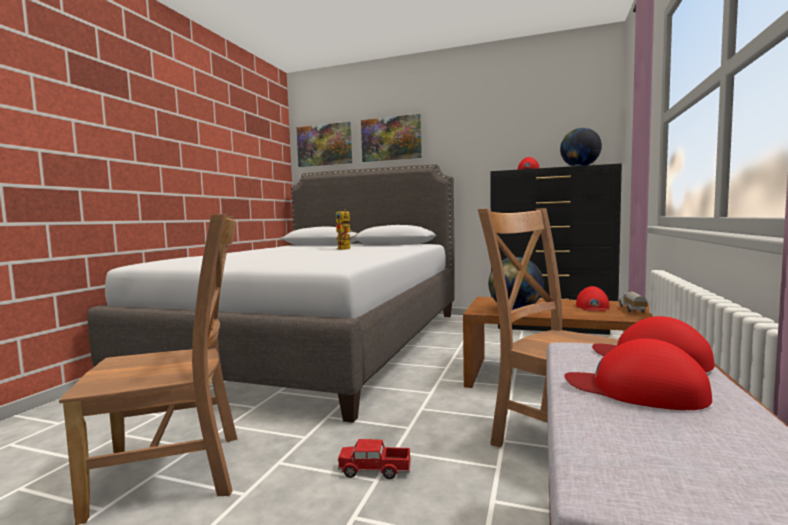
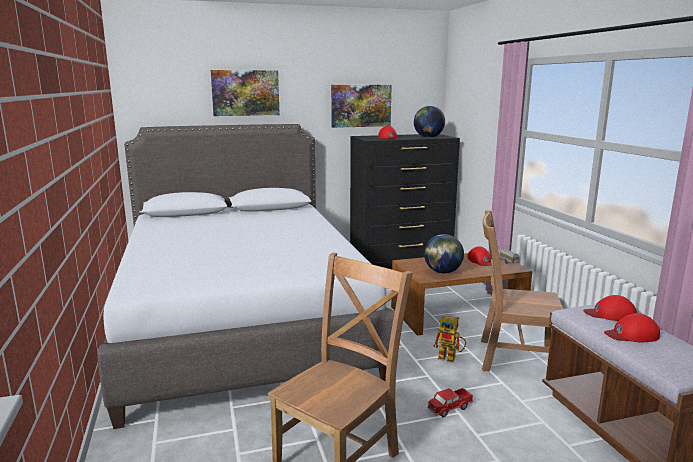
camera: 35 degrees left, 10 degrees up
picture [297,122,352,167] -> picture moved to [331,85,392,128]
toy robot [336,209,358,250] -> toy robot moved to [433,315,466,362]

